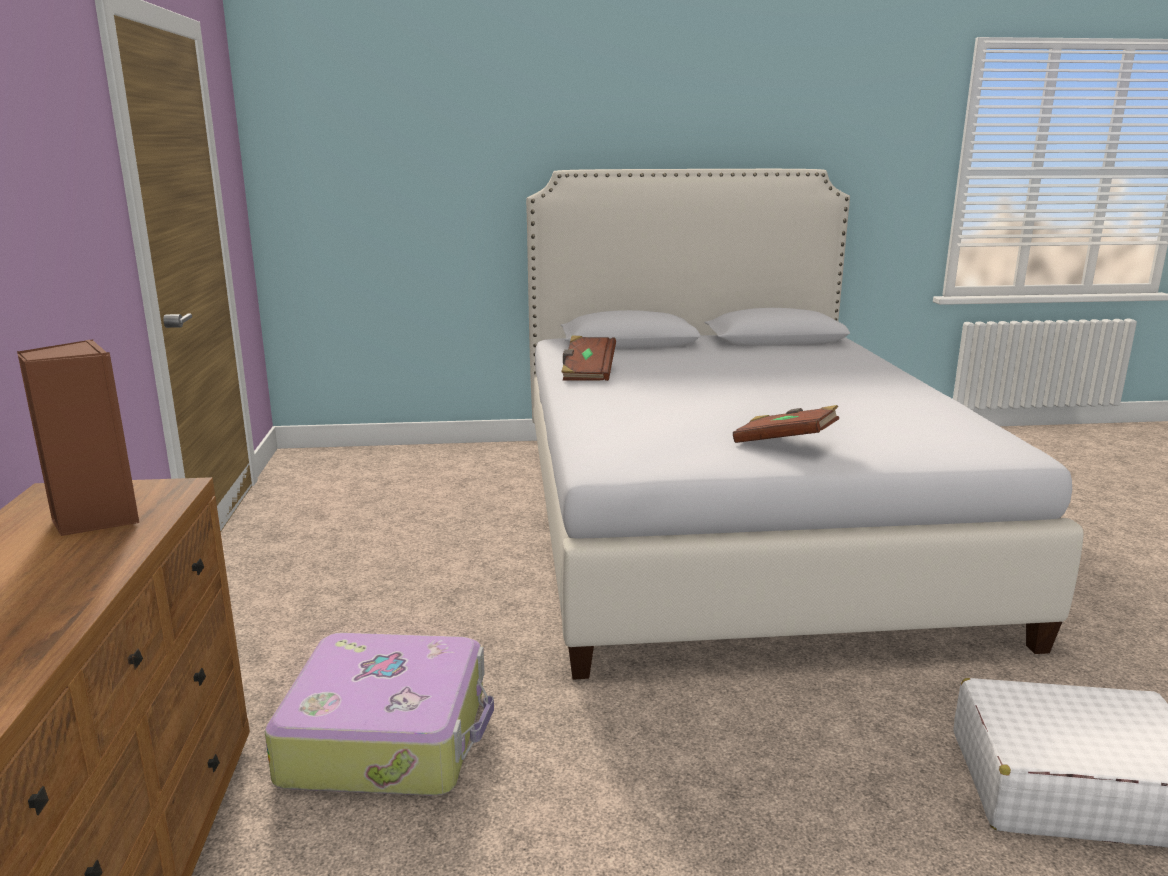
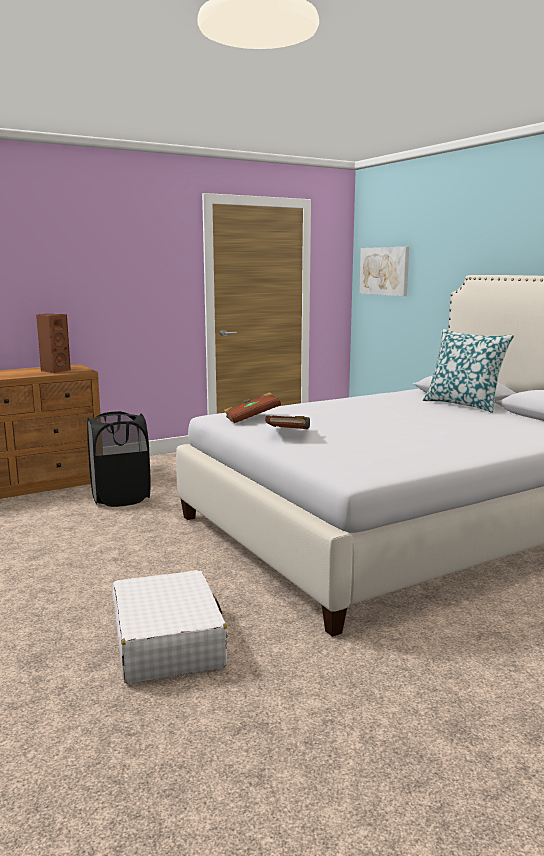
camera: 65 degrees right, 5 degrees down
suitcase [265,633,494,796] -> black laundry basket [87,411,151,507]
brown book [561,335,616,381] -> brown book moved to [224,392,281,423]
none -> picture [359,247,409,296]
none -> pillow [423,329,514,413]

